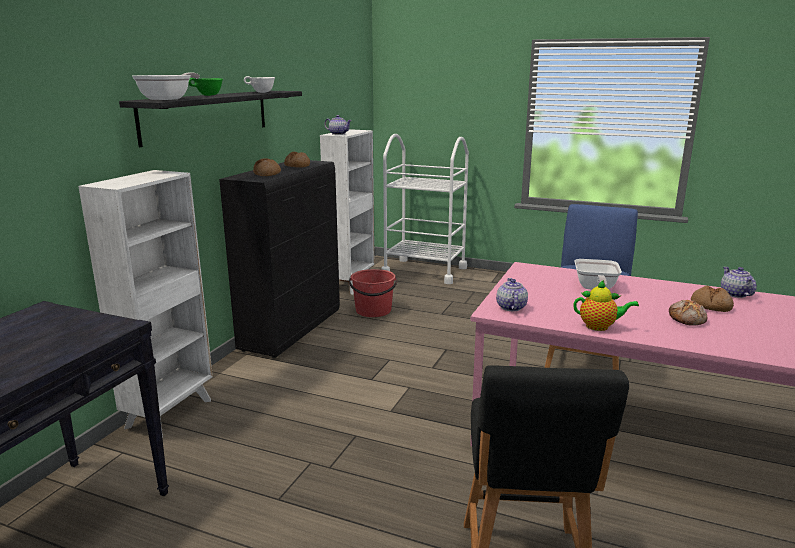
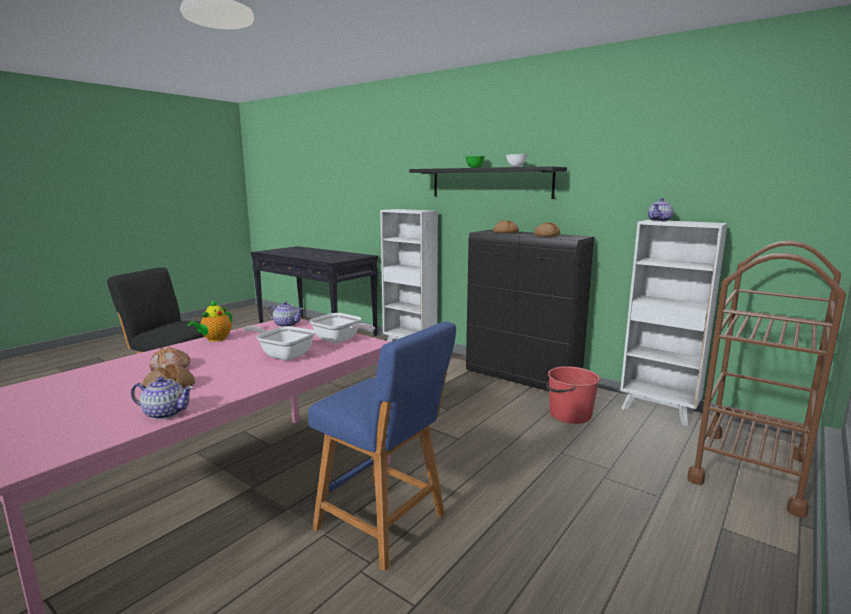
camera: 105 degrees right, 5 degrees down
frying pan [132,72,200,100] -> frying pan moved to [309,313,375,343]
white cart [381,134,469,284] -> brown cart [687,241,846,518]

